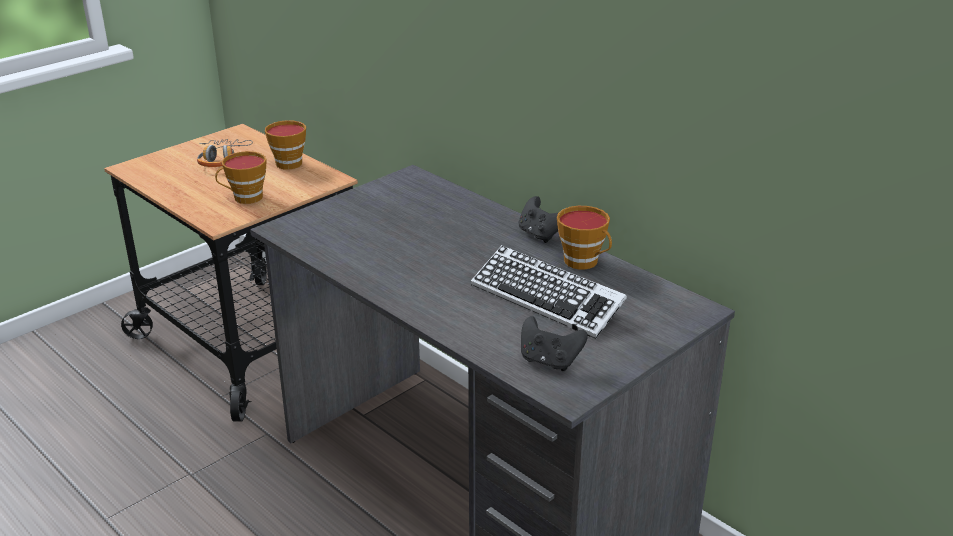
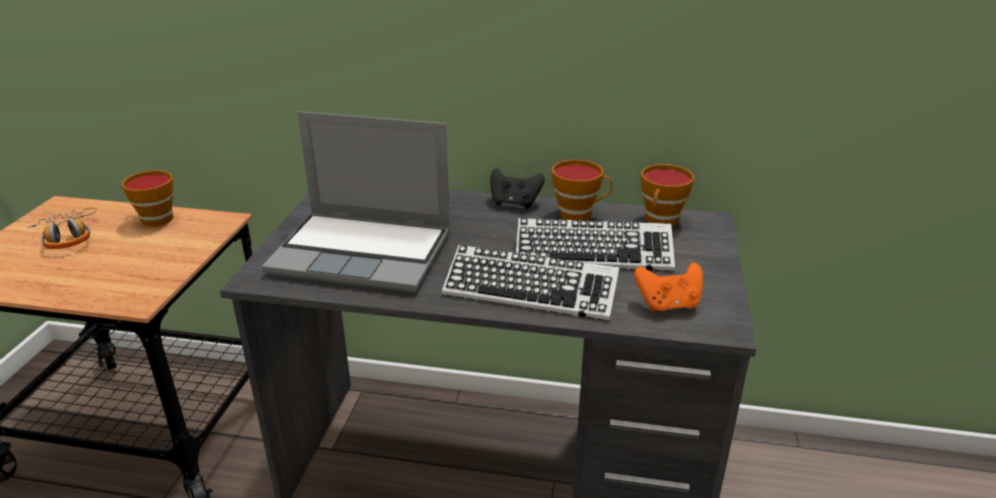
camera: 35 degrees left, 0 degrees up
cup [215,151,267,204] -> cup moved to [641,164,695,226]
black game controller [521,316,588,371] -> orange game controller [634,262,703,312]
none -> laptop [262,111,451,293]
none -> keyboard [442,245,619,321]

